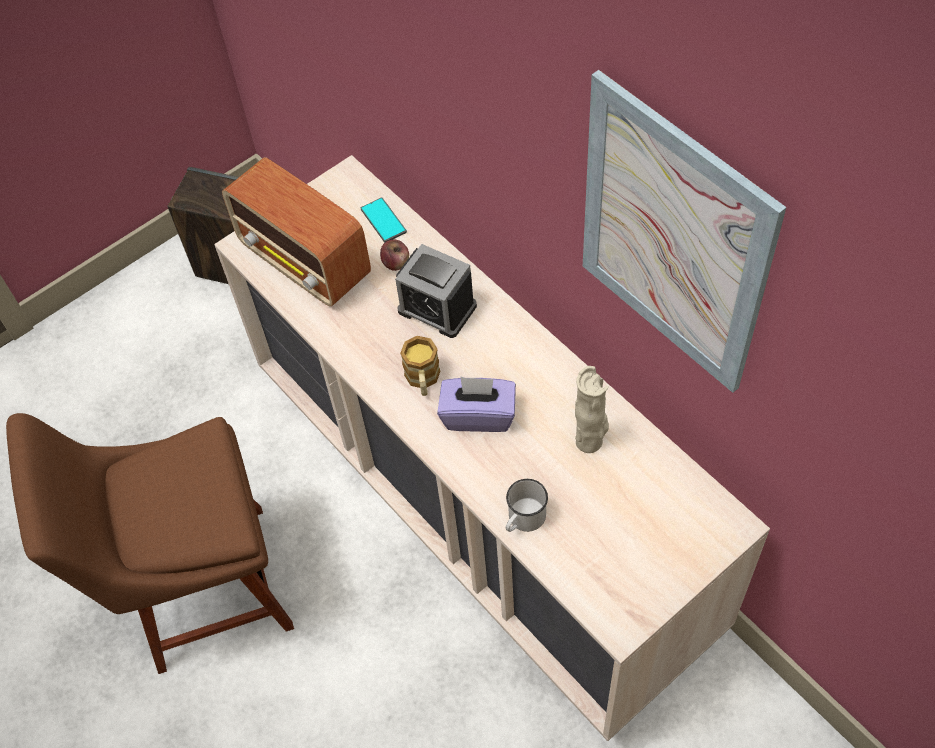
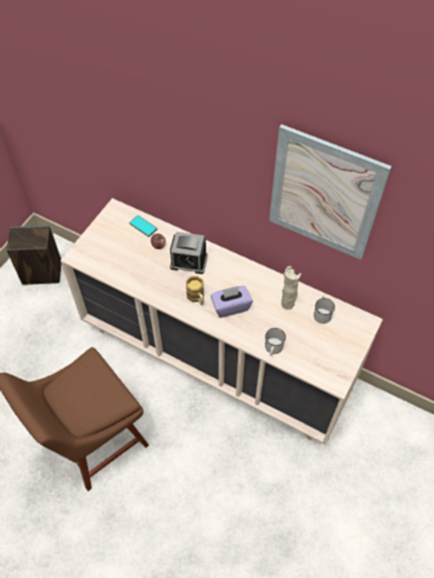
camera: 25 degrees left, 0 degrees up
radio [222,157,371,306] -> none
none -> white mug [314,296,335,324]

